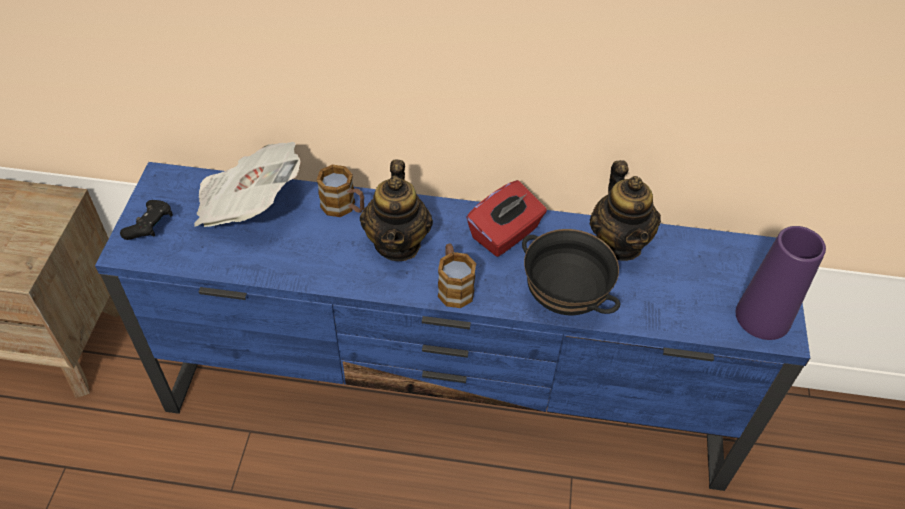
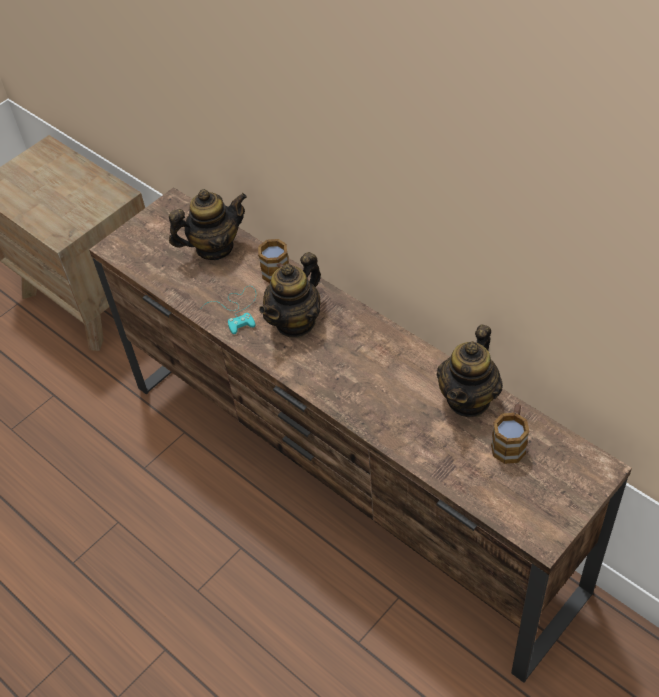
camera: 40 degrees right, 0 degrees up
blue tv stand [95,162,810,491] -> brown tv stand [89,187,632,683]
black game controller [120,200,173,240] -> none
newspaper [194,142,300,227] -> teapot [169,189,247,260]
mug [438,244,476,308] -> mug moved to [491,404,529,464]
red tissue box [467,180,547,257] -> none
black bowl [522,229,621,315] -> none
purple vase [736,226,826,340] -> none
none -> turquoise game controller [201,286,256,334]

